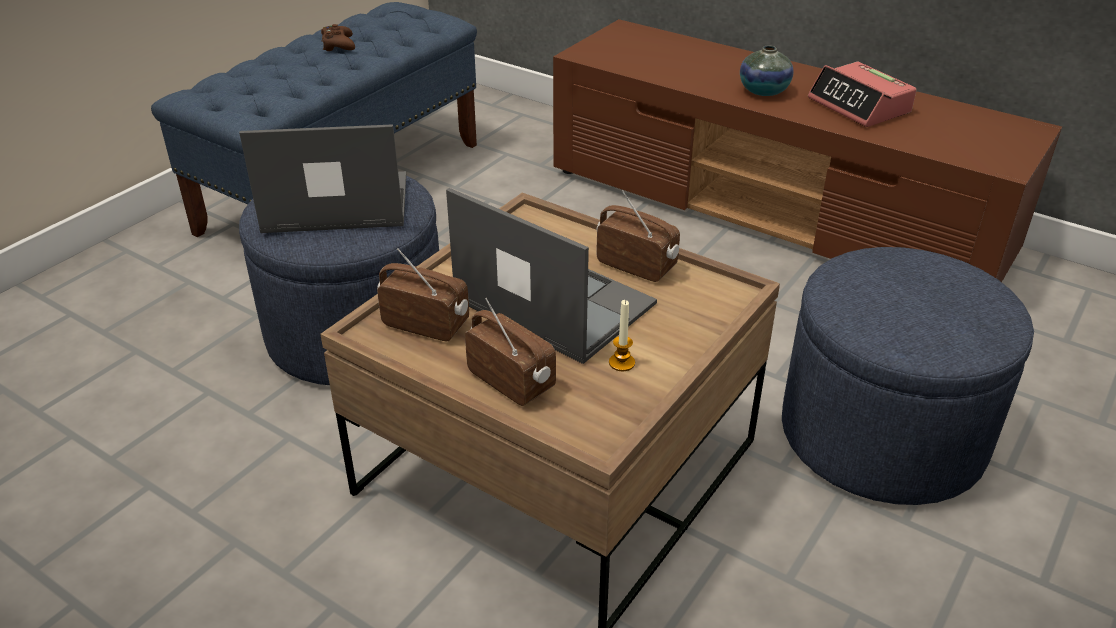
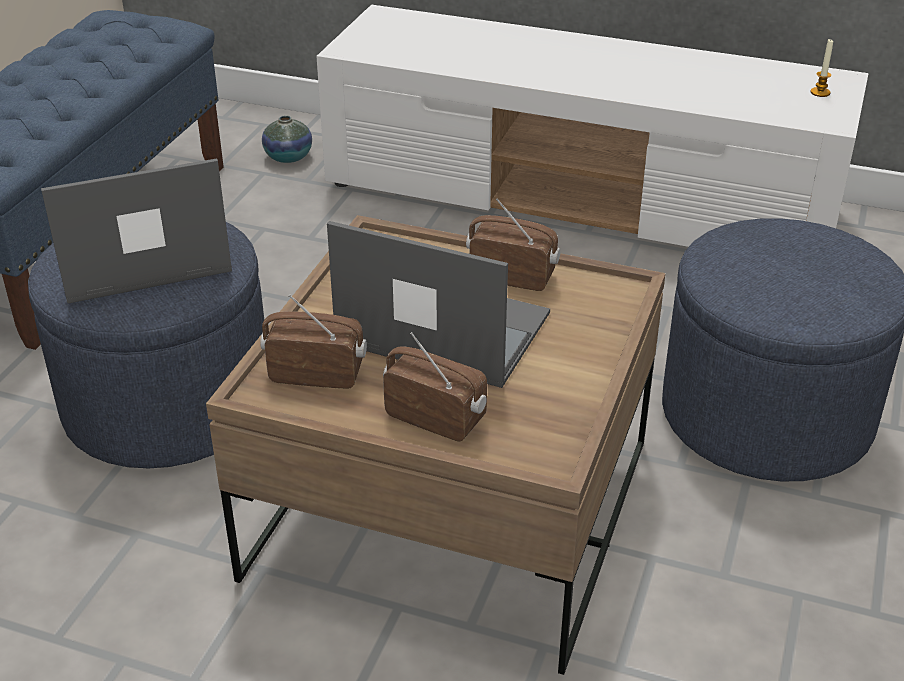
camera: 15 degrees left, 0 degrees up
brown game controller [321,24,355,51] -> none
brown tv stand [553,19,1062,282] -> white tv stand [316,5,869,247]
candle [609,300,635,371] -> candle moved to [811,39,833,97]
vase [740,46,794,96] -> vase moved to [262,115,312,163]
alarm clock [808,62,917,127] -> none

